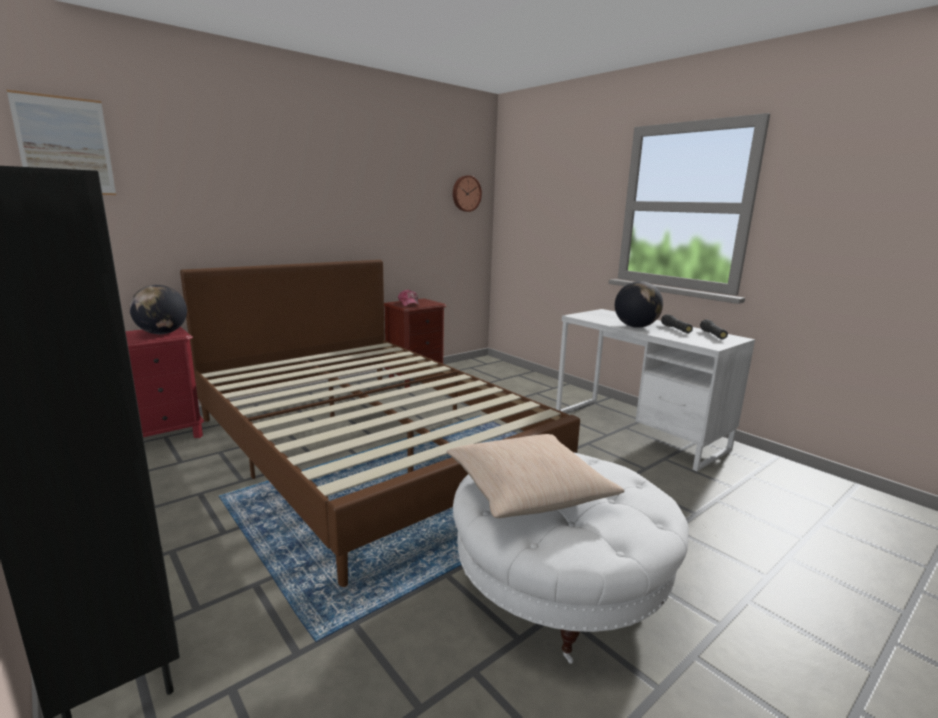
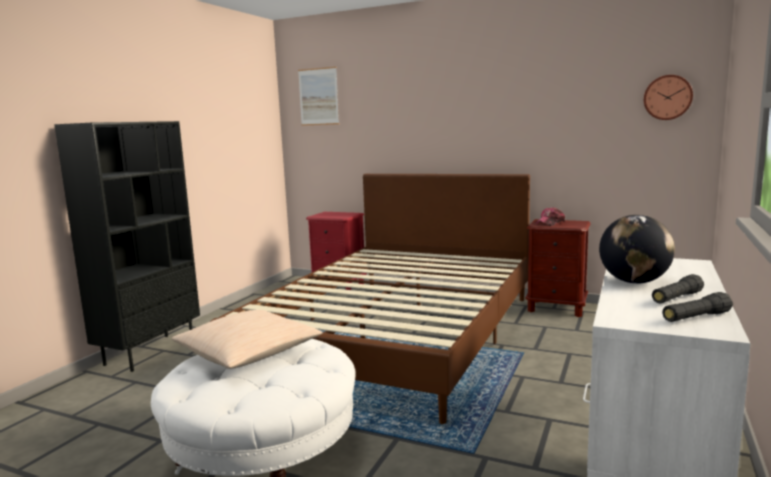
camera: 65 degrees right, 5 degrees down
globe [129,285,187,334] -> none

